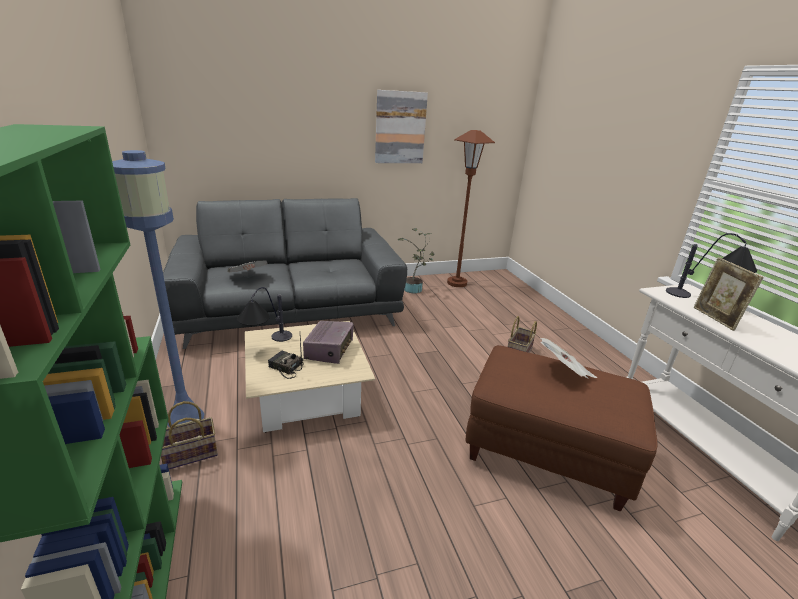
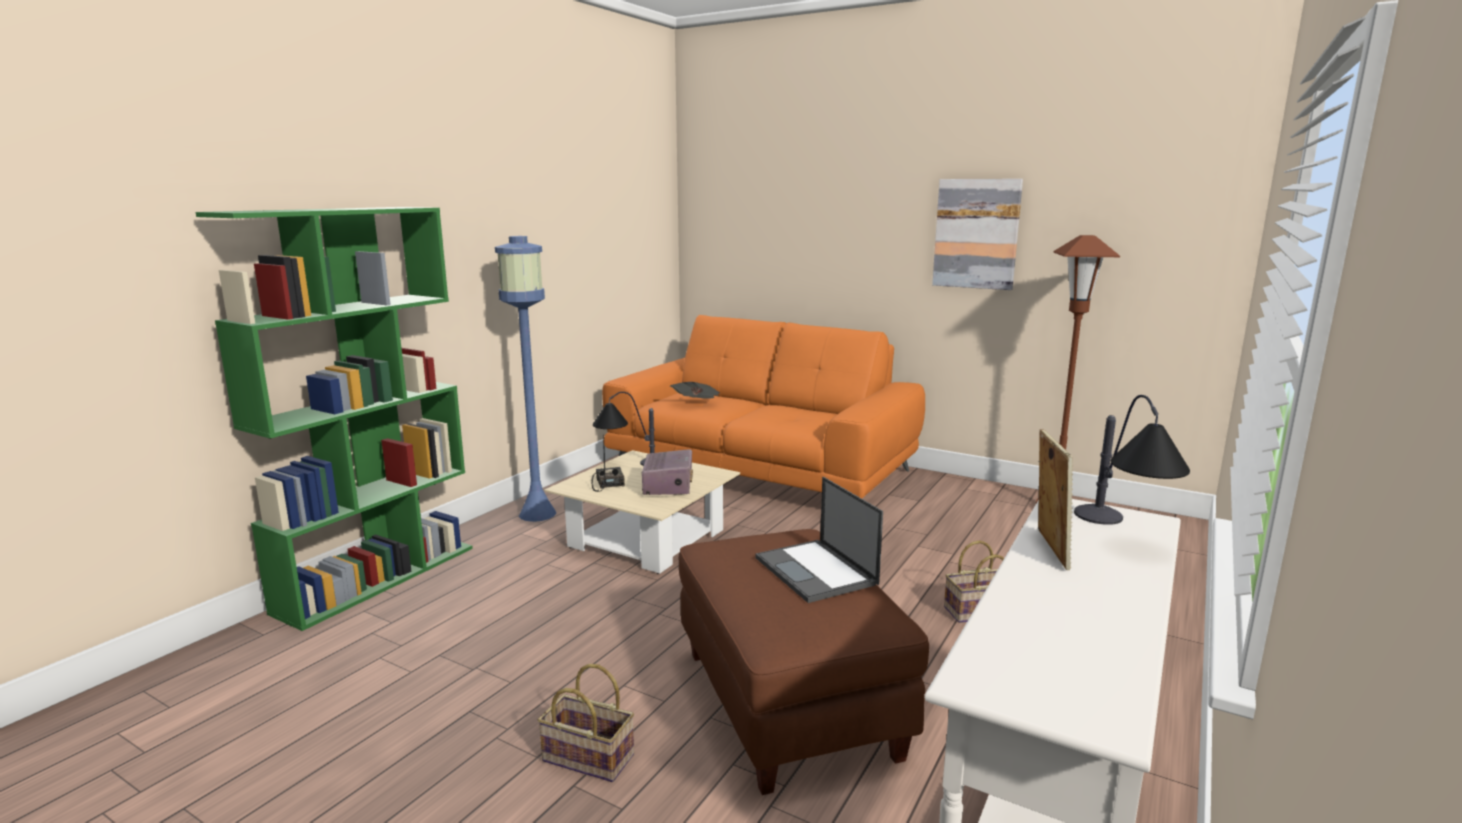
camera: 50 degrees right, 10 degrees down
basket [161,401,218,469] -> basket moved to [538,664,634,782]
grey sofa [163,198,407,349] -> orange sofa [602,315,925,498]
radio [303,321,354,364] -> radio turned 60 degrees counterclockwise [641,449,693,495]
potted plant [398,228,435,293] -> none
newspaper [540,338,597,378] -> laptop [756,477,883,603]
picture frame [693,257,764,331] -> picture frame turned 150 degrees clockwise [1038,429,1073,570]

